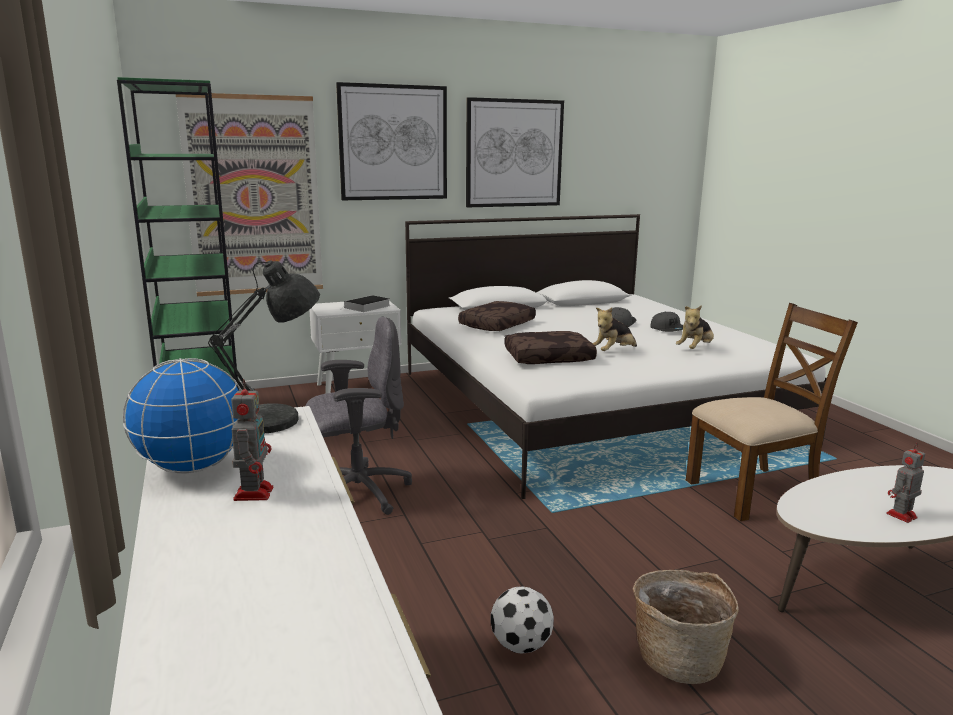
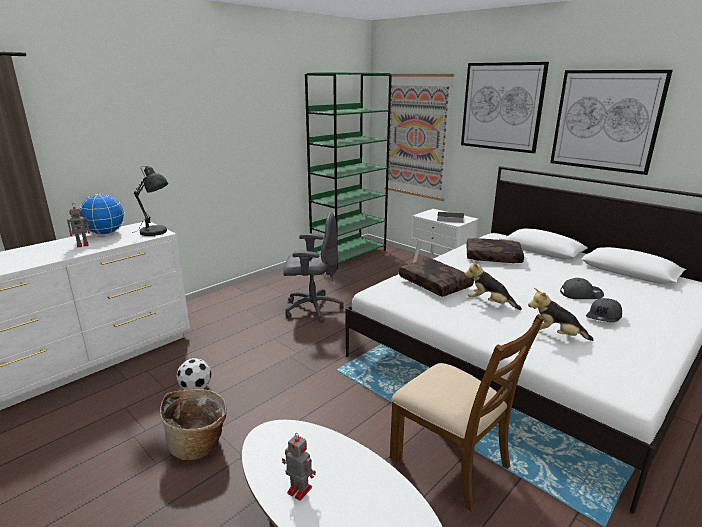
camera: 65 degrees right, 5 degrees up
grey office chair [306,317,412,515] -> grey office chair turned 45 degrees counterclockwise [284,212,344,323]

